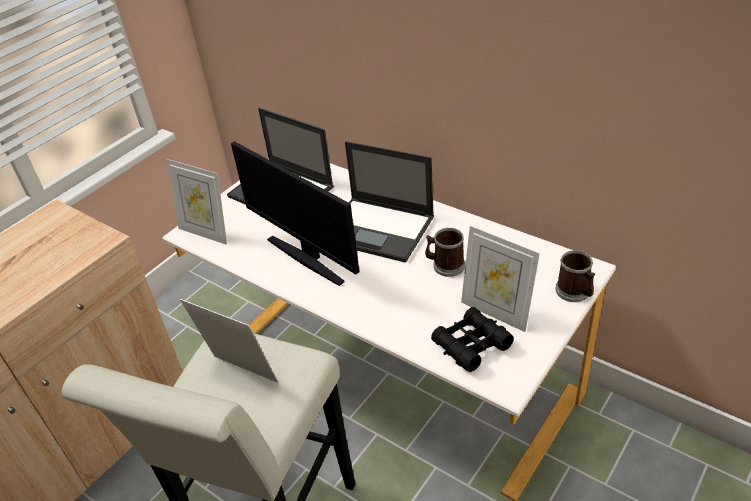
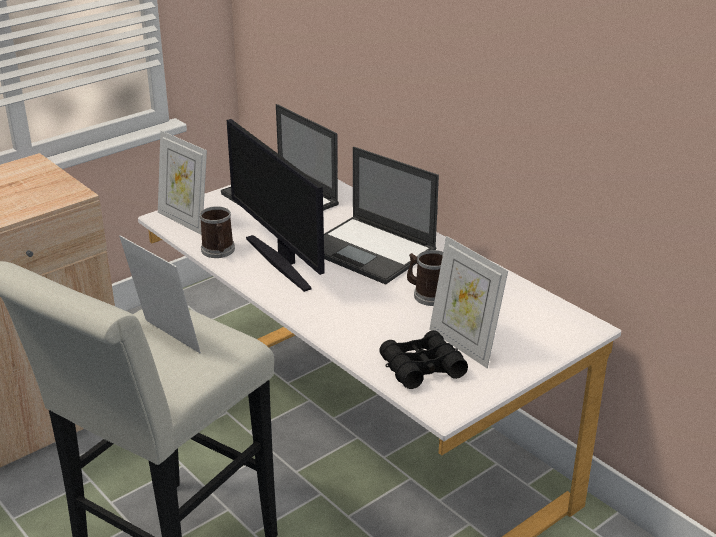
camera: 10 degrees right, 10 degrees down
mug [555,250,595,302] -> mug moved to [200,206,235,258]

